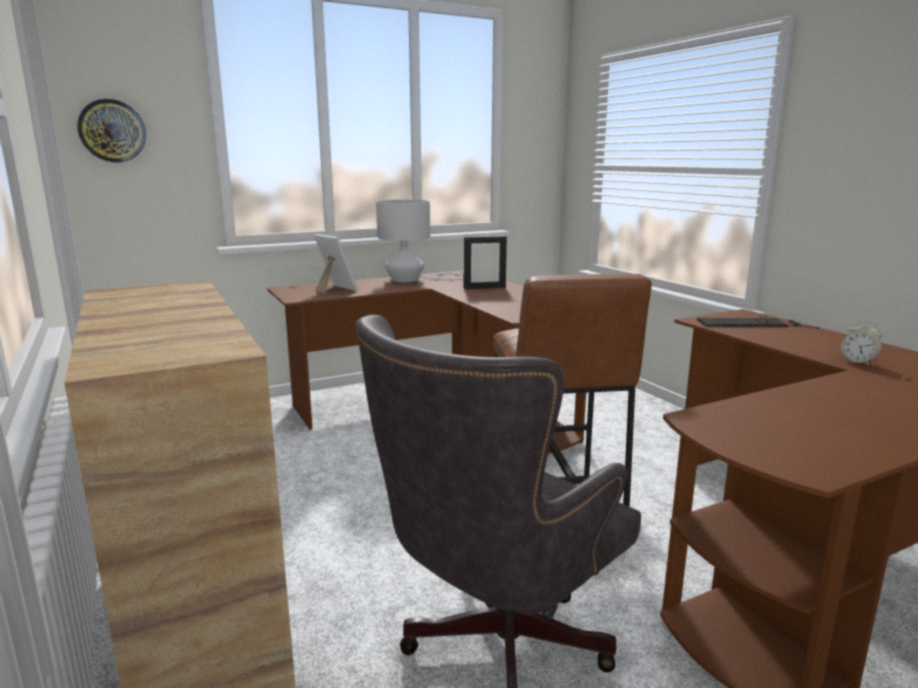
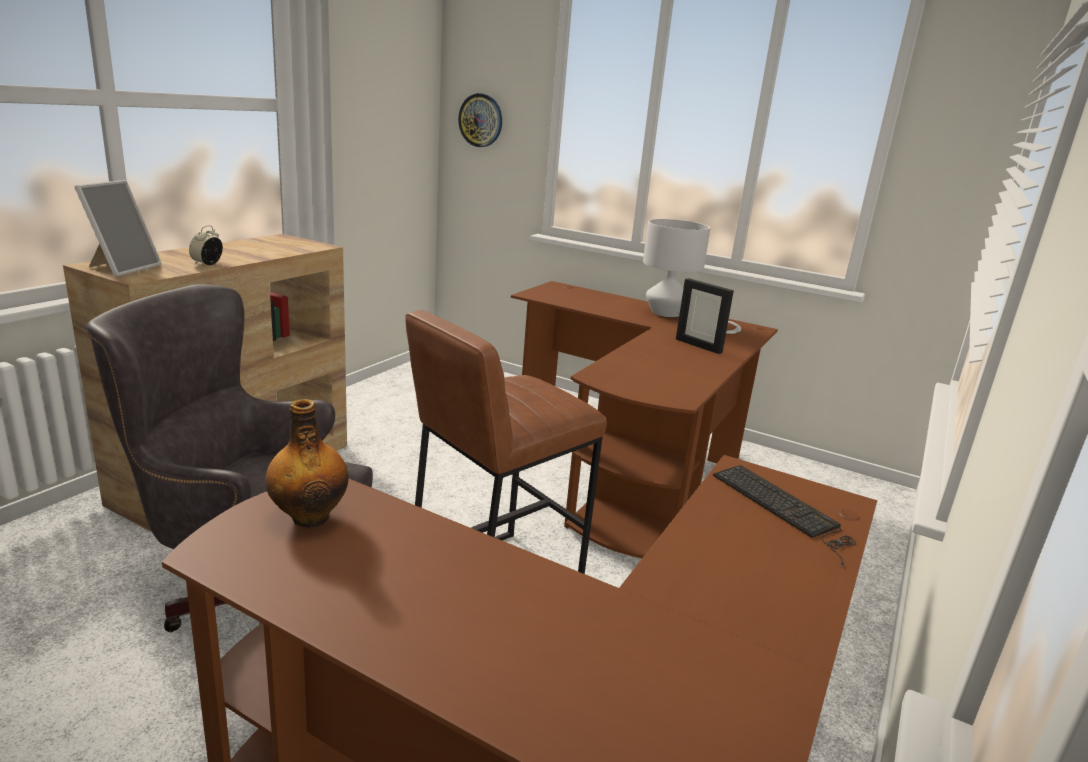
camera: 55 degrees right, 5 degrees up
picture frame [314,234,358,293] -> picture frame moved to [74,180,162,277]
alarm clock [841,321,883,366] -> alarm clock moved to [189,225,223,265]
none -> bottle [265,399,349,527]

